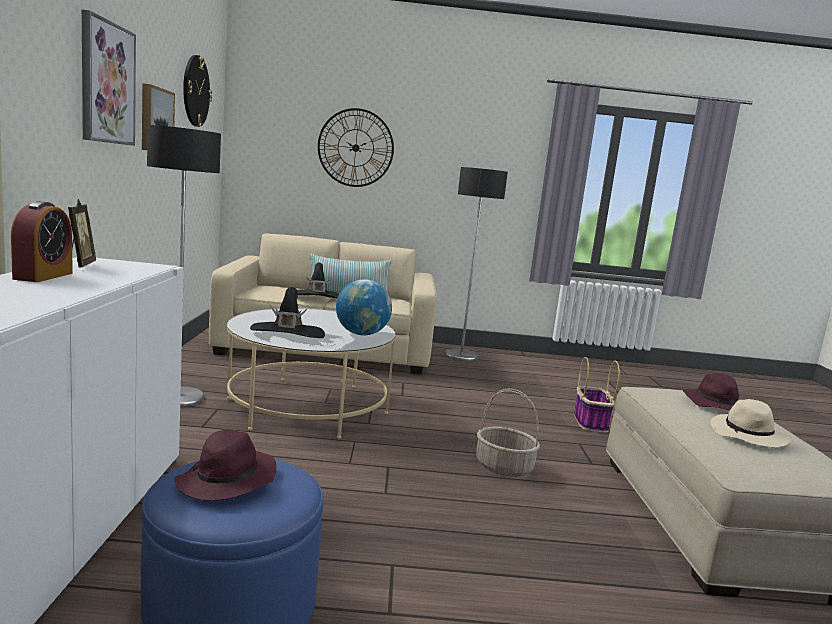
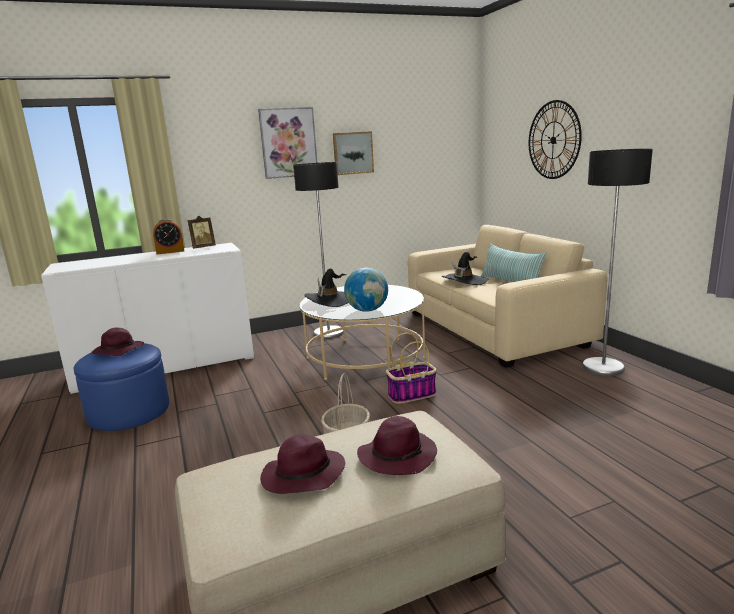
camera: 70 degrees right, 5 degrees up
wall clock [183,55,212,127] -> none
basket [574,357,620,433] -> basket moved to [386,333,437,404]
beige hat [710,399,791,447] -> purple hat [260,434,345,494]

